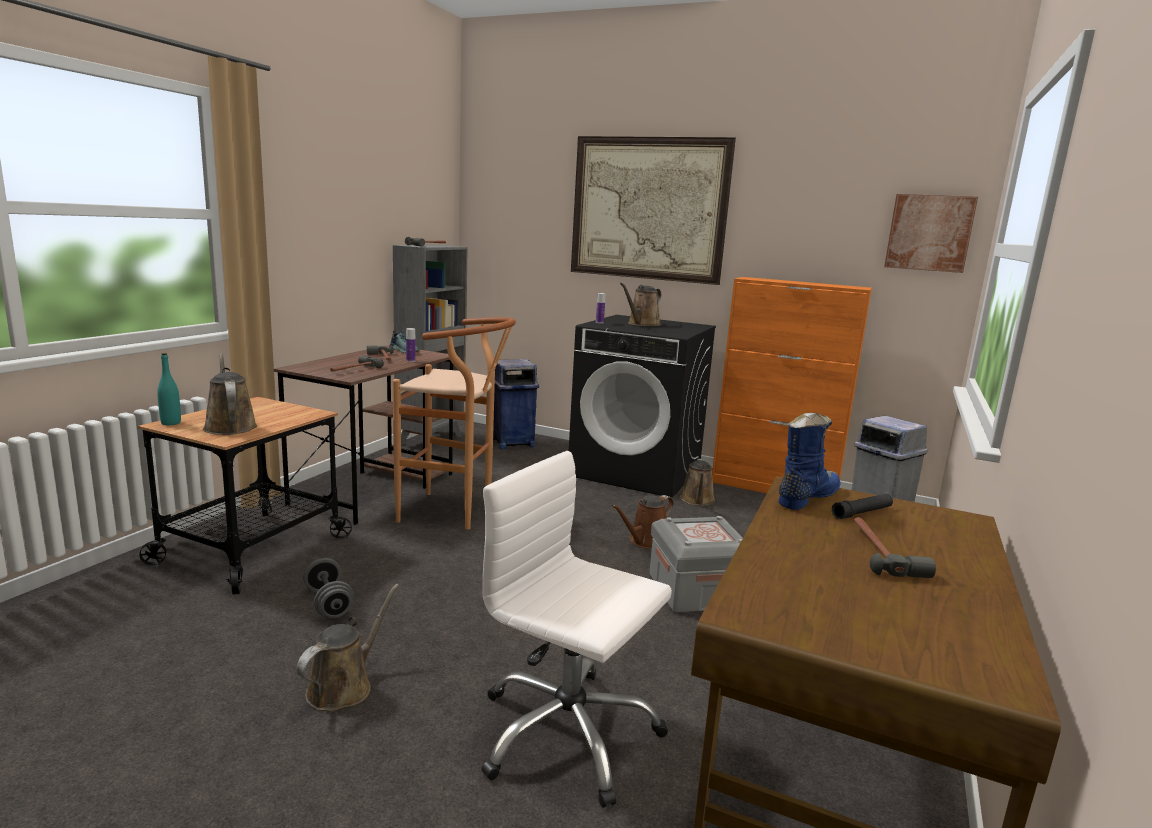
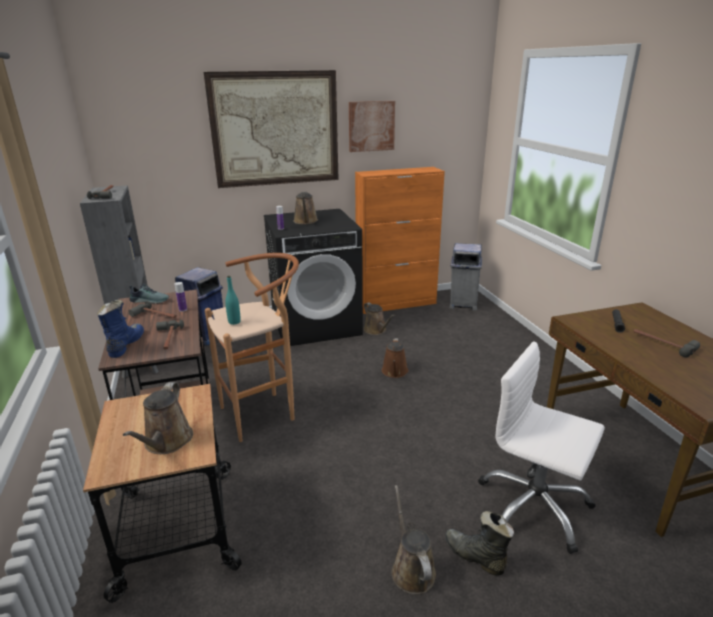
camera: 40 degrees left, 10 degrees up
turquoise bottle [157,353,181,425] -> turquoise bottle moved to [225,276,241,325]
brown watering can [203,353,257,435] -> brown watering can turned 105 degrees counterclockwise [123,382,193,454]
grey dumbbell [303,558,354,618] -> none
white office chair [481,451,672,808] -> white office chair turned 45 degrees clockwise [478,341,605,554]
grey storage box [649,516,743,612] -> none
blue boot [778,413,841,510] -> blue boot moved to [97,300,144,358]
picture [884,194,978,273] -> picture moved to [349,101,395,152]
none -> black boot [445,511,514,576]

